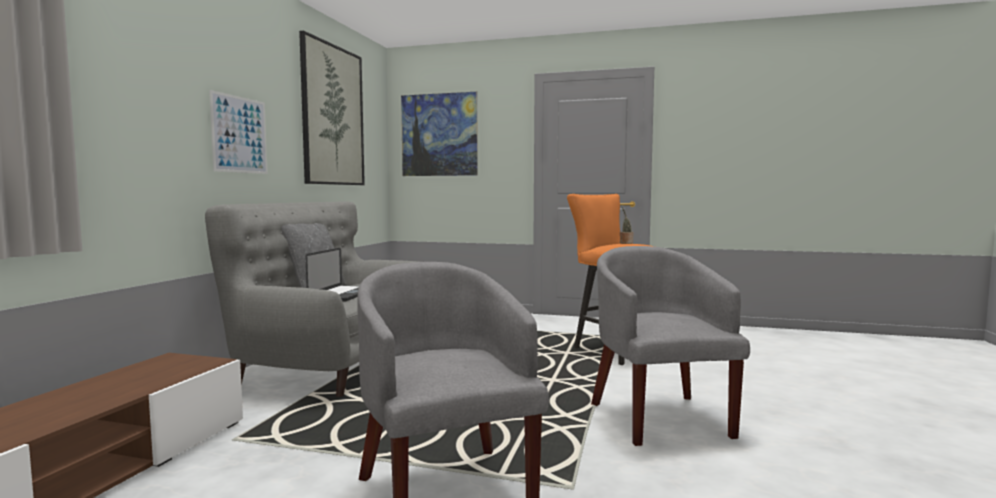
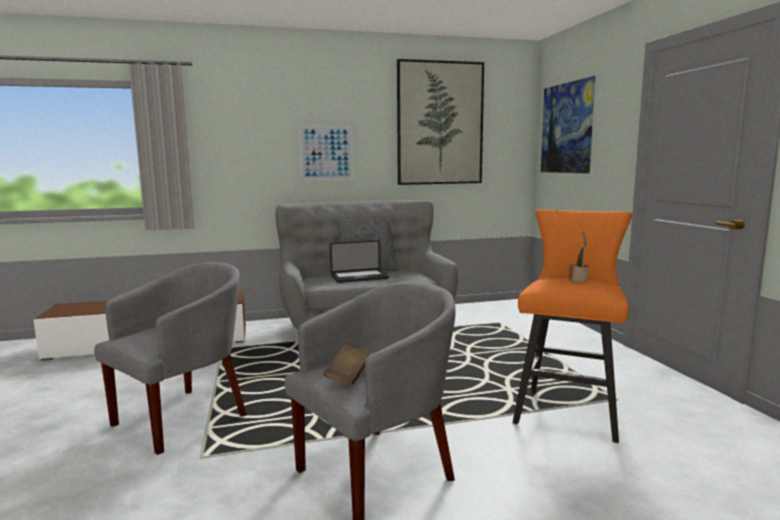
camera: 60 degrees right, 5 degrees up
none -> brown book [324,345,371,385]

